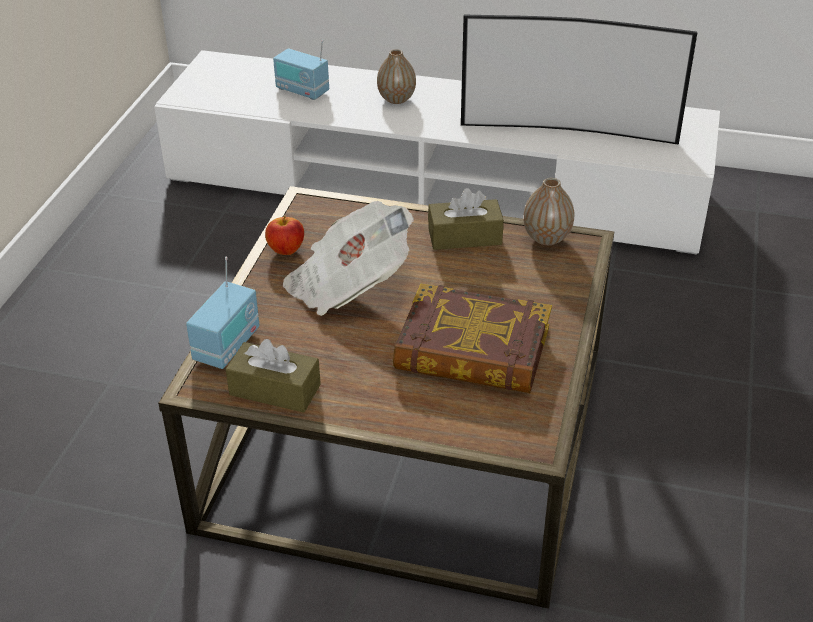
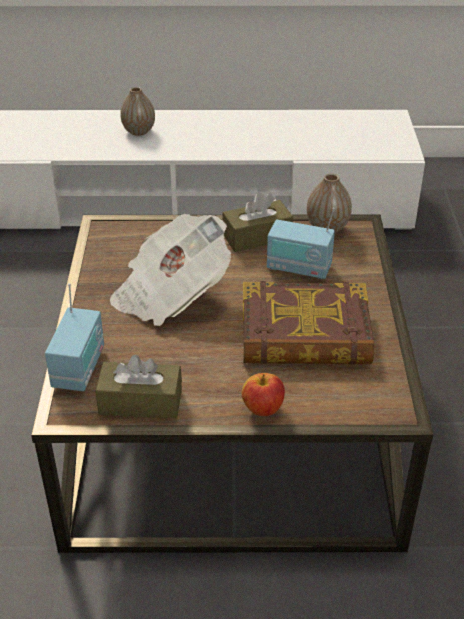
camera: 15 degrees left, 0 degrees up
apple [265,216,304,255] -> apple moved to [242,373,285,416]
radio [273,40,329,100] -> radio moved to [267,208,335,279]
television [461,15,697,145] -> none

